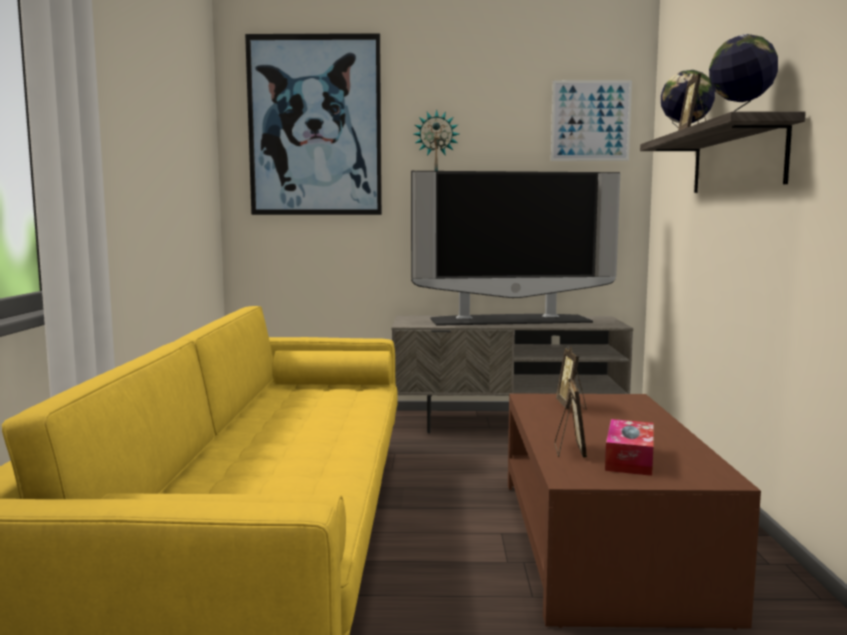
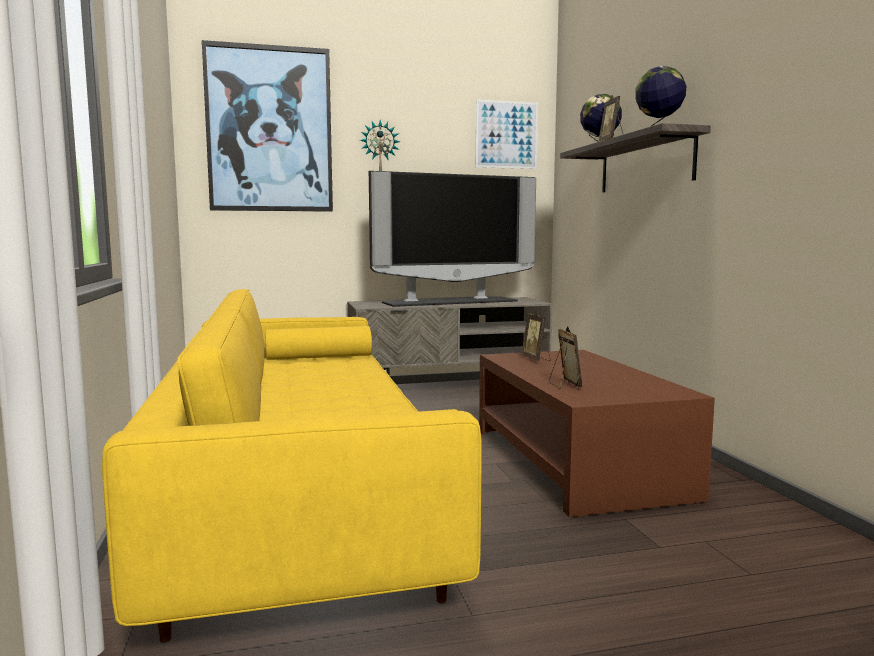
camera: 15 degrees left, 0 degrees up
tissue box [605,419,654,476] -> none

